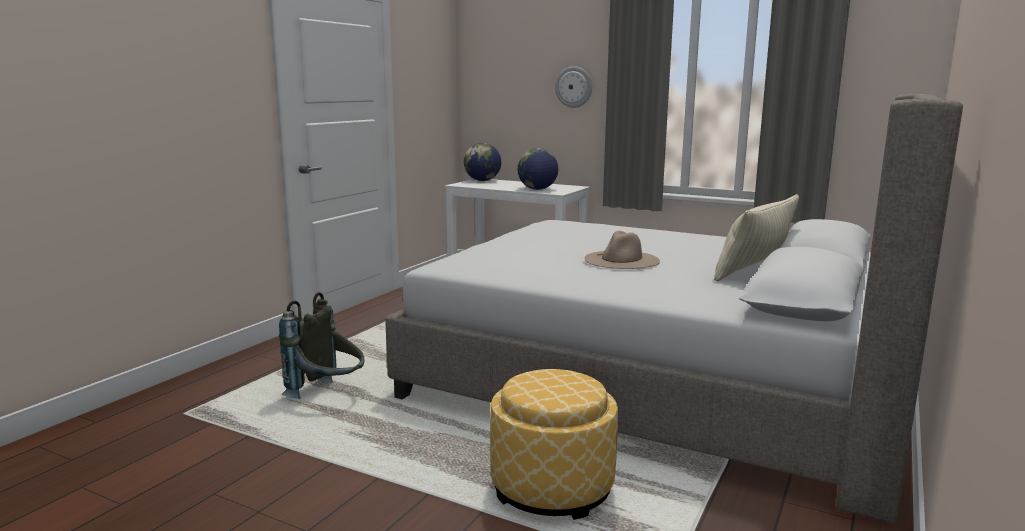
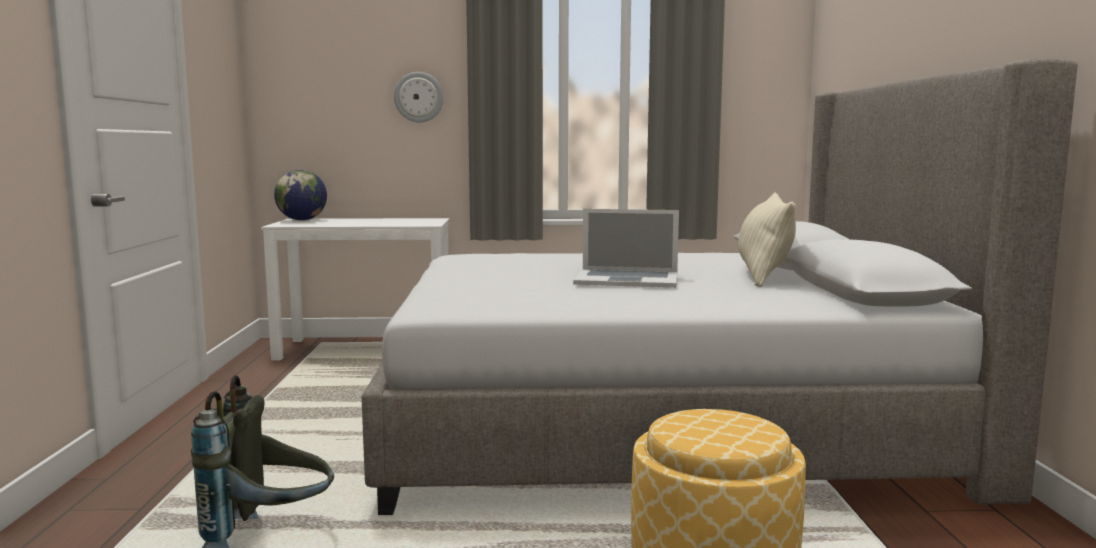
camera: 30 degrees left, 5 degrees down
globe [518,148,558,190] -> none
beige hat [584,231,660,269] -> laptop [573,209,679,288]

